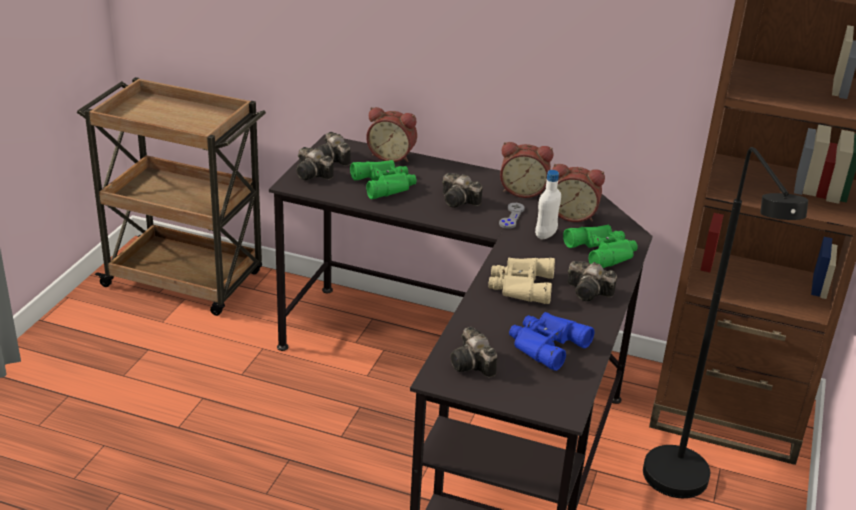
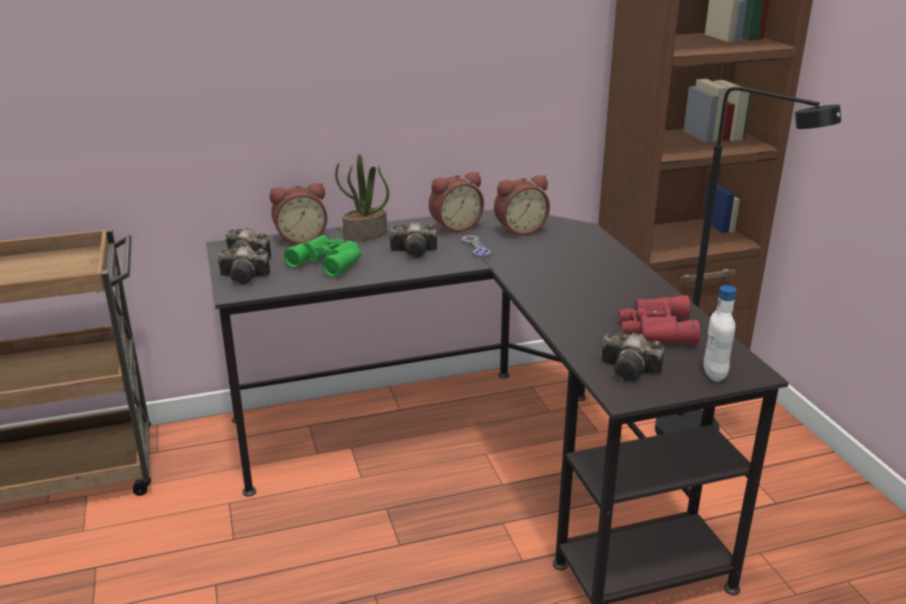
camera: 35 degrees left, 5 degrees down
beige binoculars [488,257,555,304] -> none
blue binoculars [509,312,594,371] -> red binoculars [619,295,700,345]
white bottle [535,170,561,239] -> white bottle moved to [703,285,736,382]
green binoculars [563,225,638,268] -> none
camera [568,261,617,301] -> none
none -> potted plant [335,154,389,241]

